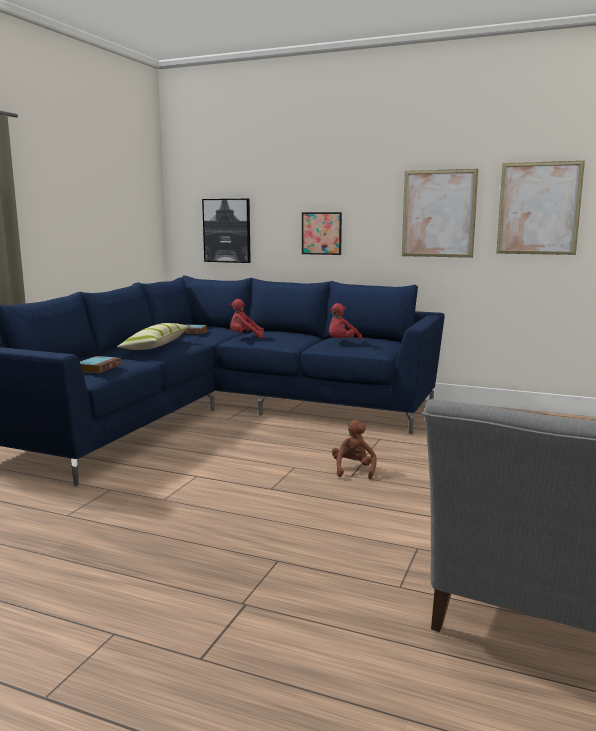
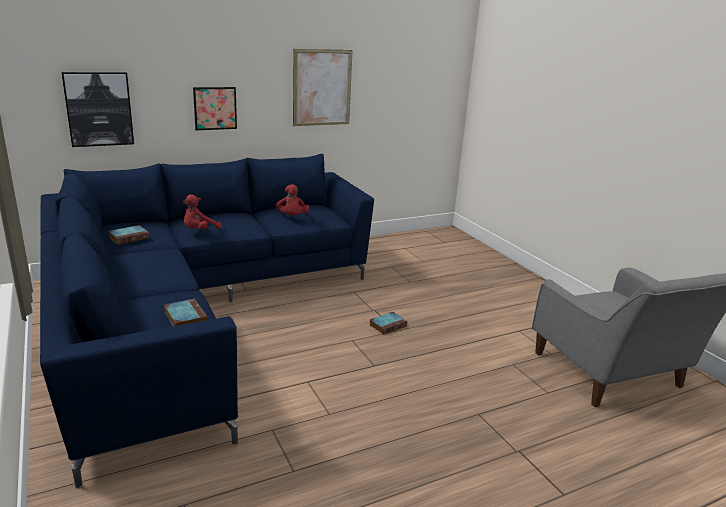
camera: 50 degrees left, 10 degrees up
pillow [117,323,190,350] -> none
brown plush toy [332,420,377,479] -> book [370,312,407,335]
picture [496,161,585,255] -> none

